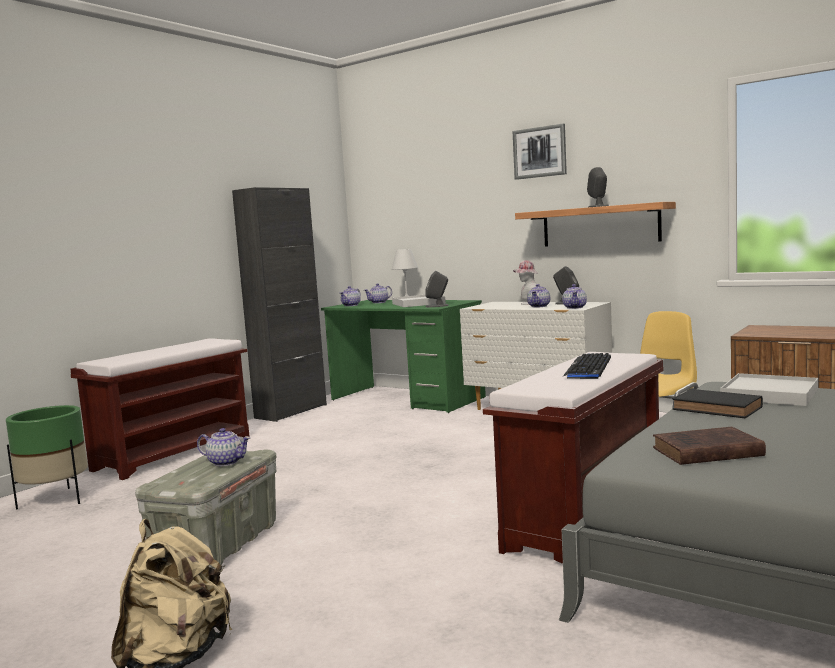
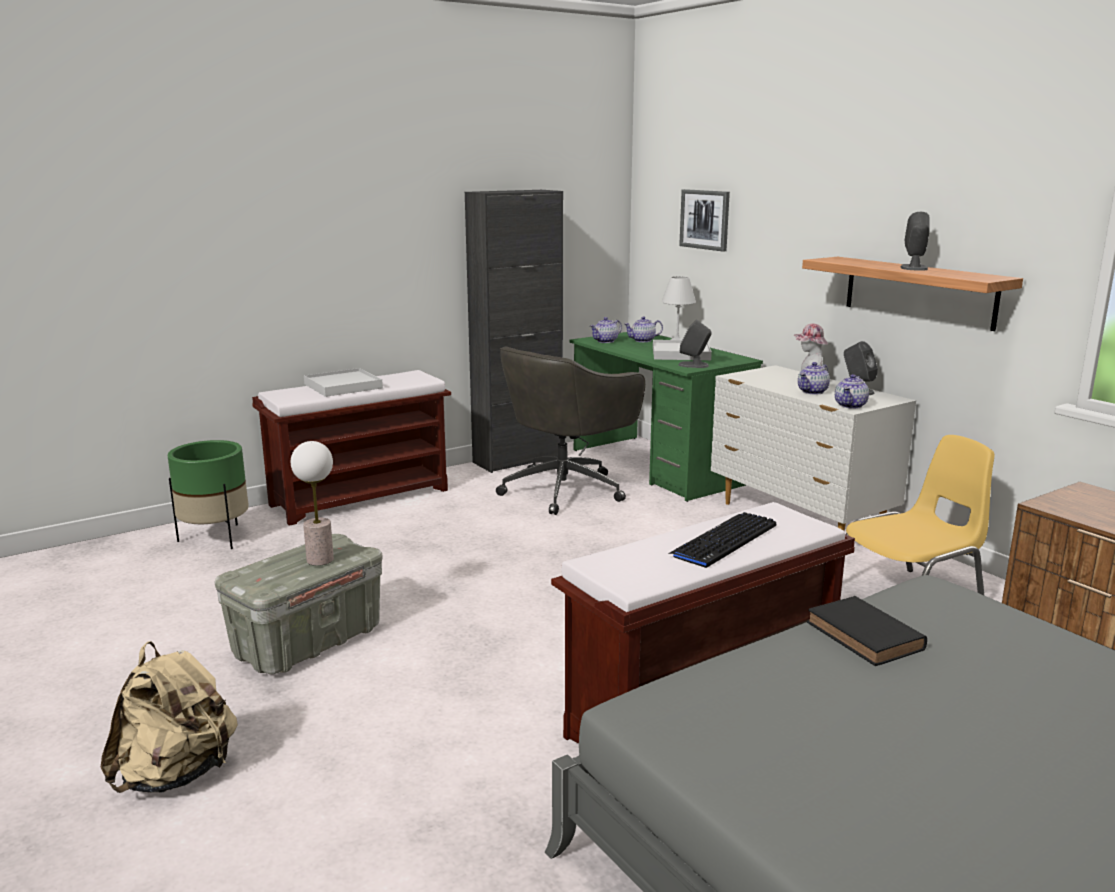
camera: 20 degrees right, 10 degrees up
teapot [197,428,250,466] -> table lamp [291,441,334,566]
picture [513,124,567,180] -> picture moved to [679,189,730,252]
brown book [653,427,766,465] -> none
white tray [721,373,818,406] -> white tray moved to [304,368,383,397]
none -> grey office chair [496,347,645,515]

